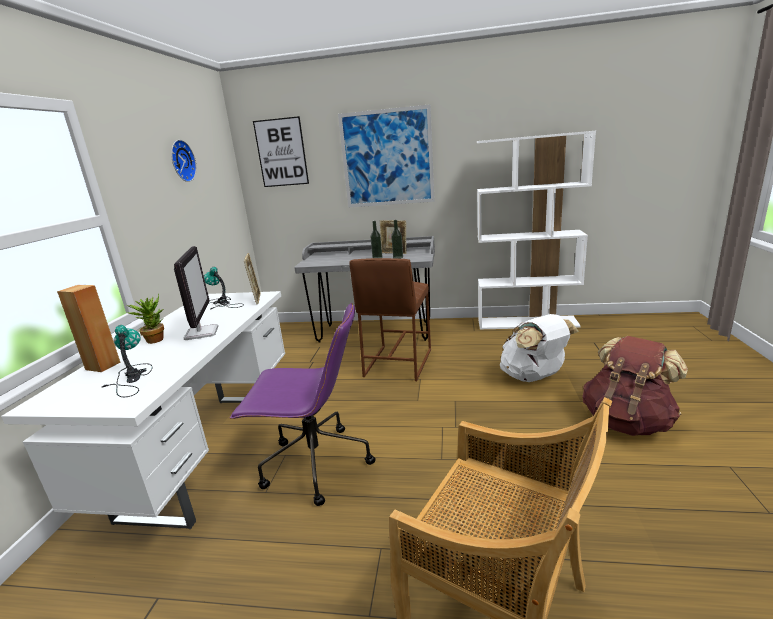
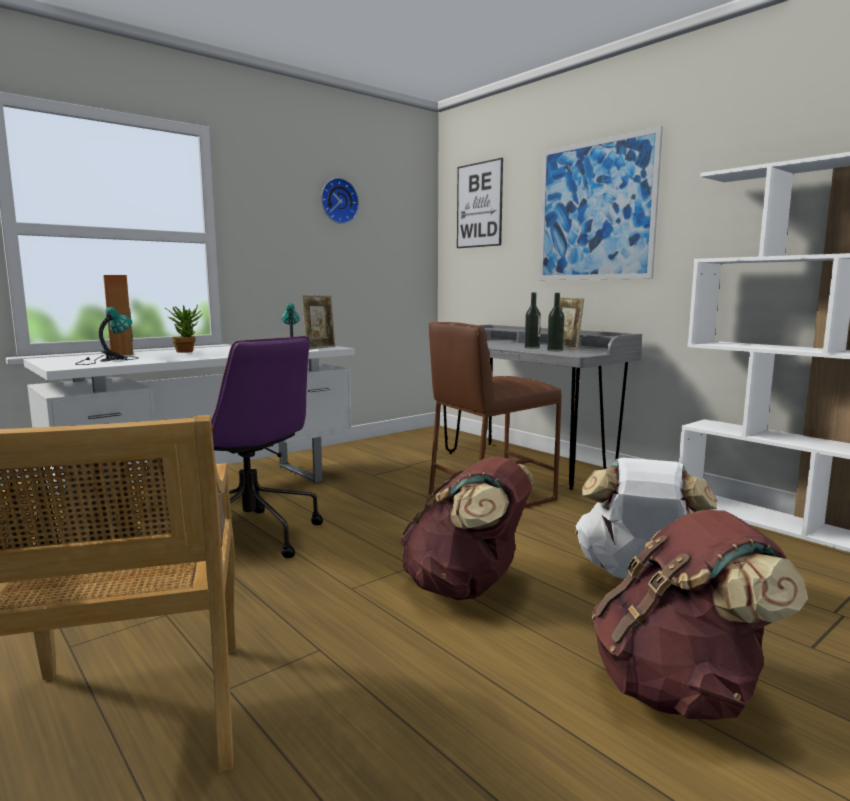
camera: 40 degrees right, 10 degrees down
monitor [174,246,218,340] -> none
none -> brown backpack [400,457,534,600]

